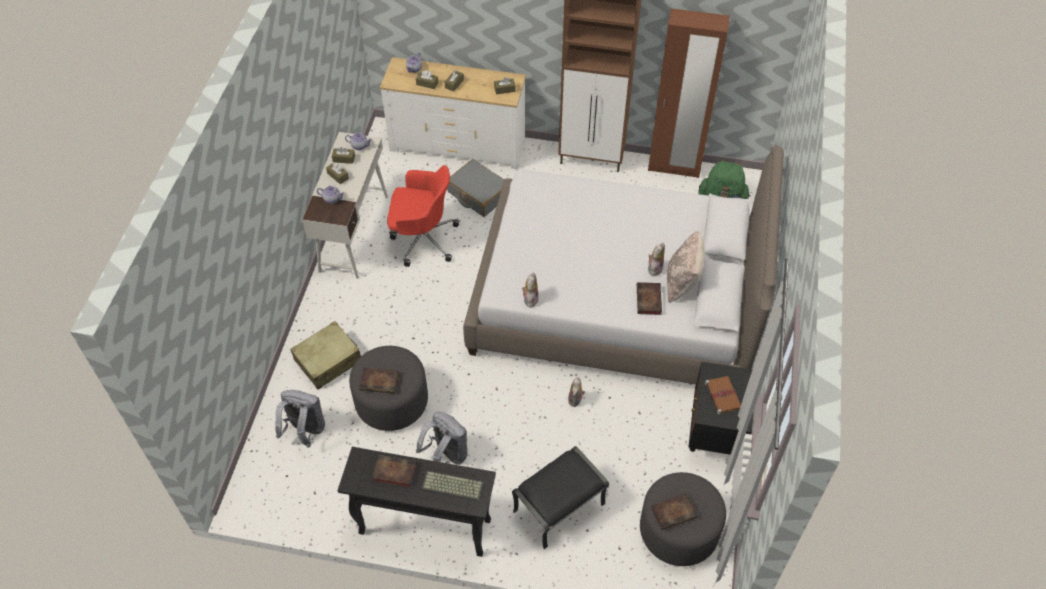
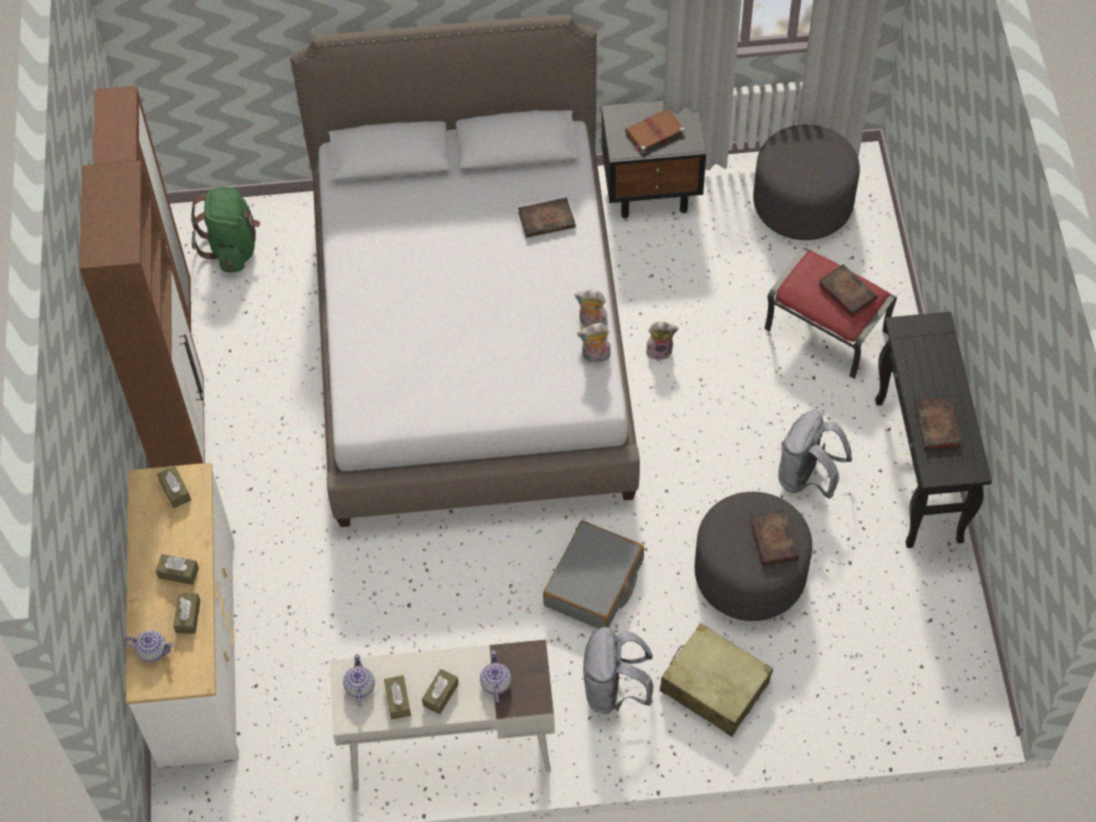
camera: 105 degrees left, 5 degrees up
grey backpack [275,390,325,448] -> grey backpack moved to [583,627,653,714]
red office chair [387,165,459,267] -> none
keyboard [422,471,484,501] -> none
grey suitcase [447,159,504,217] -> grey suitcase moved to [543,521,644,629]
black ottoman [512,446,609,549] -> red ottoman [764,248,897,379]
plush toy [648,243,665,276] -> plush toy moved to [575,290,608,327]
book [651,493,698,530] -> book moved to [818,264,878,317]
beige pillow [667,230,704,303] -> none

